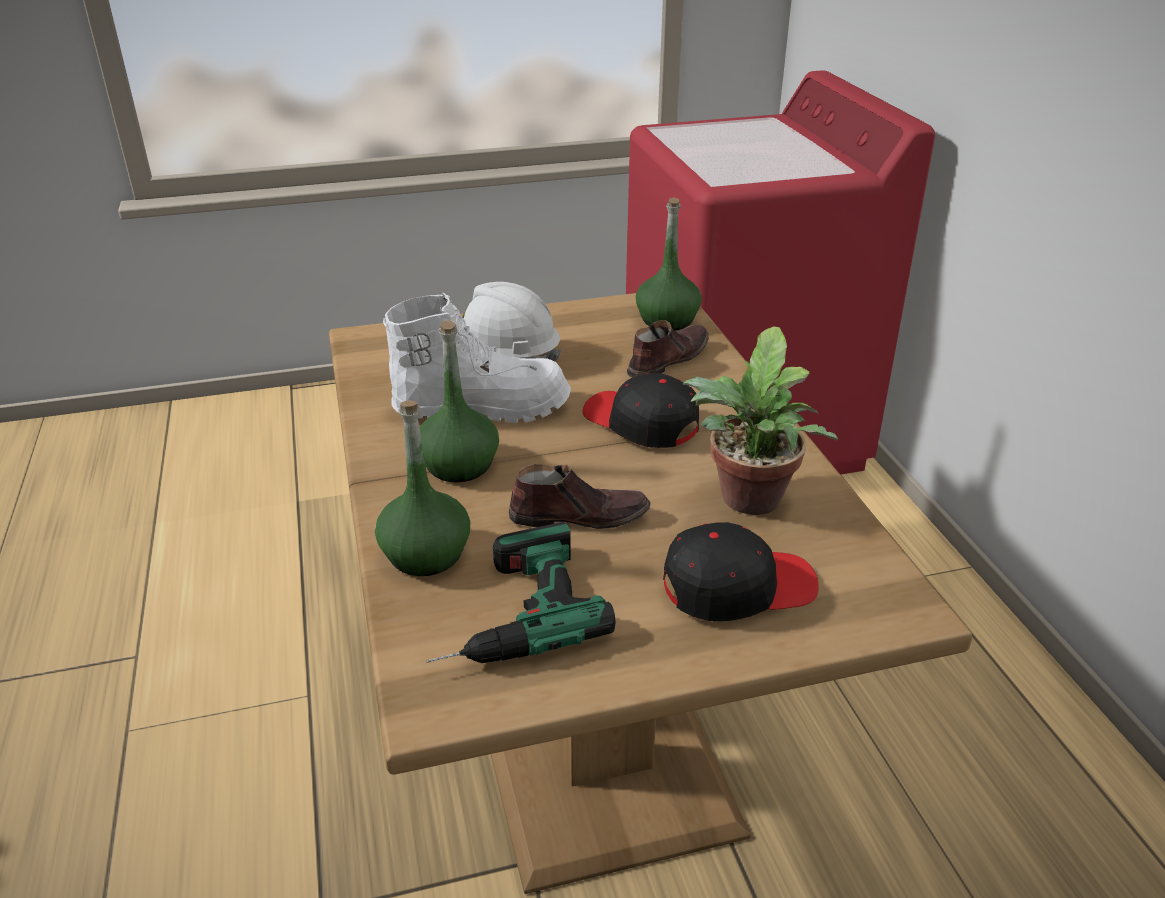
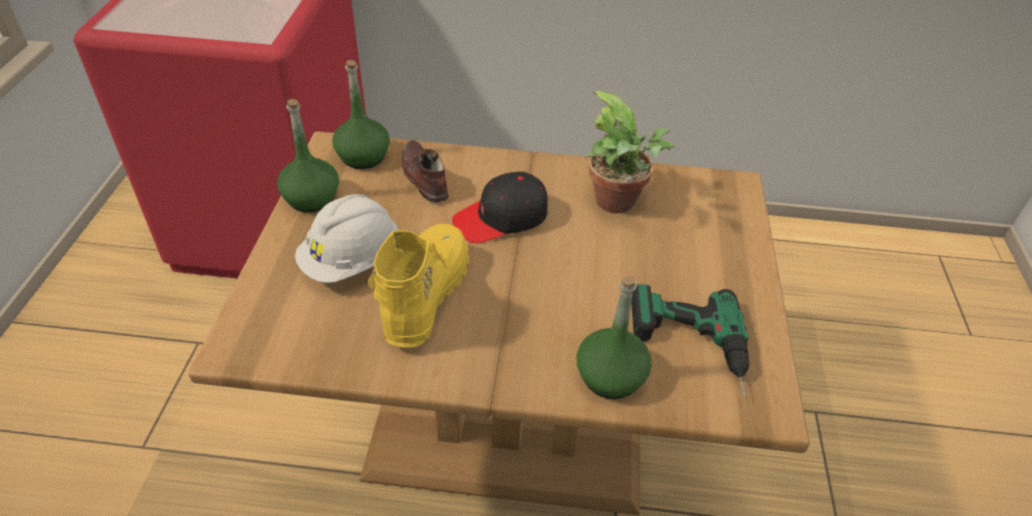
camera: 70 degrees left, 10 degrees up
white boot [383,293,571,423] -> yellow boot [368,224,469,348]
green bottle [419,320,499,482] -> green bottle moved to [277,99,339,212]
brown shoe [509,464,651,529] -> none
black cap [663,522,819,622] -> none

